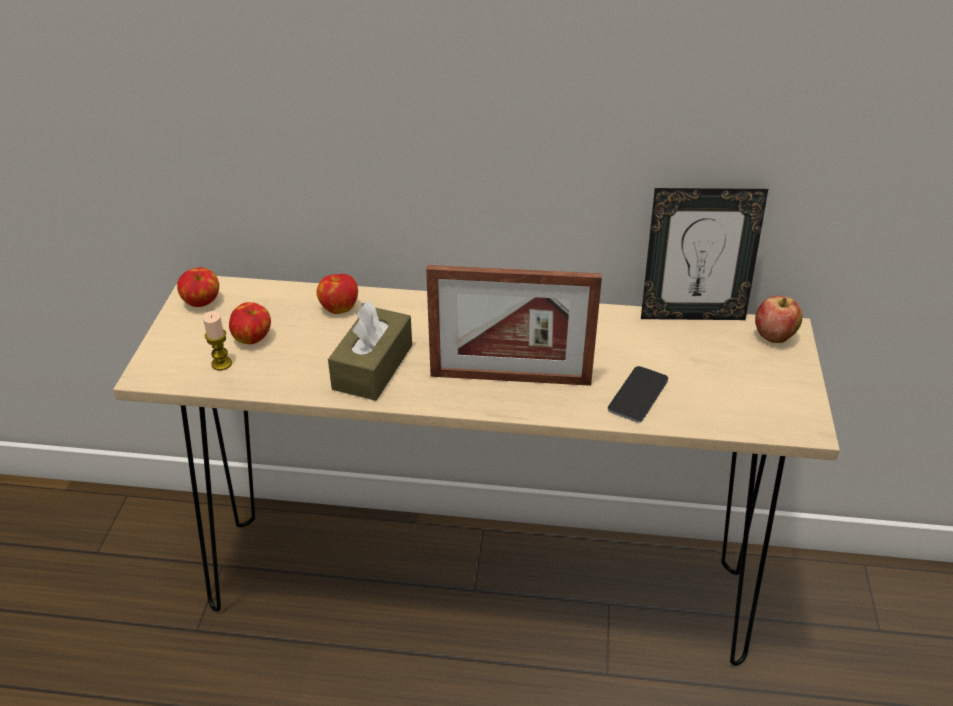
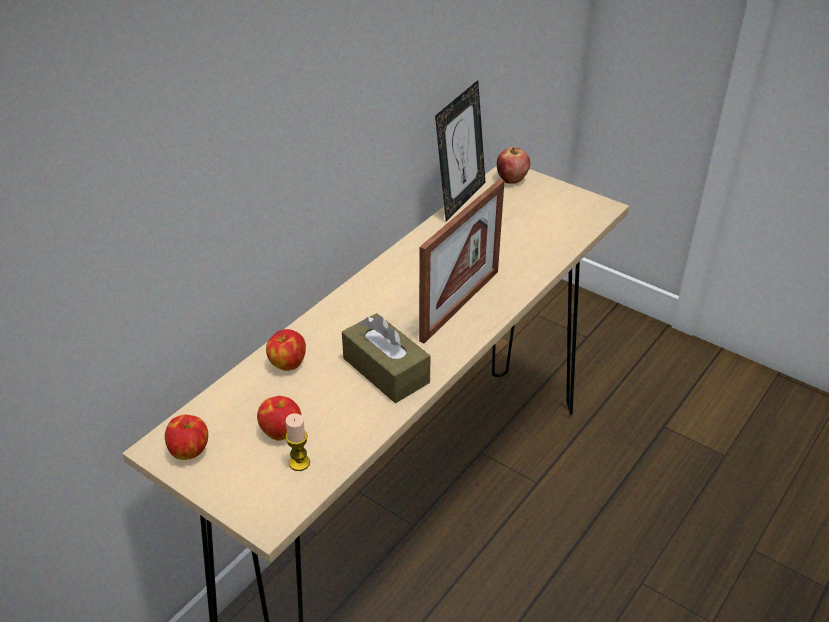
camera: 60 degrees left, 0 degrees up
phone [608,366,668,422] -> none

